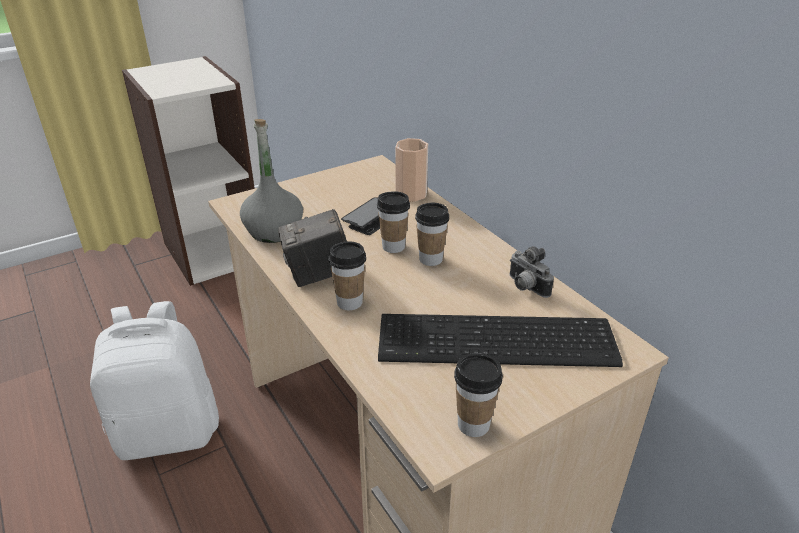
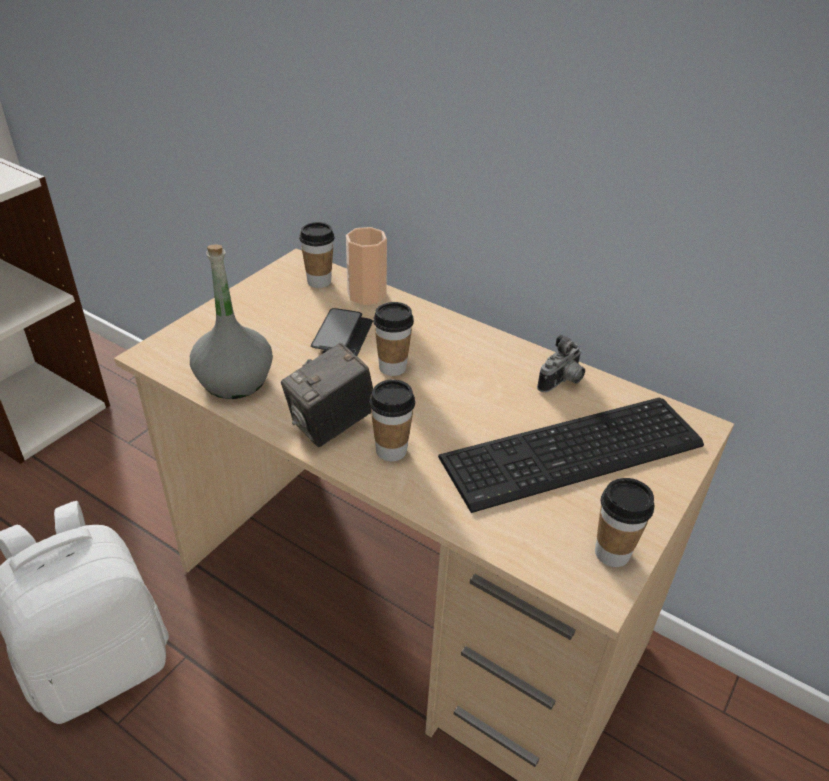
camera: 25 degrees left, 5 degrees up
cup [415,203,449,266] -> cup moved to [299,222,334,288]
camera [509,246,554,298] -> camera turned 75 degrees counterclockwise [537,335,585,393]

